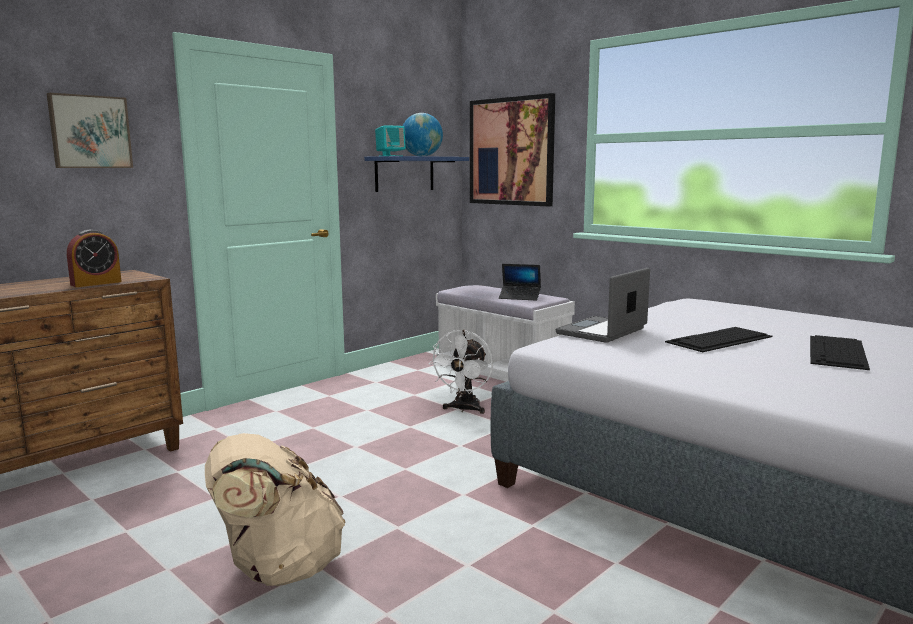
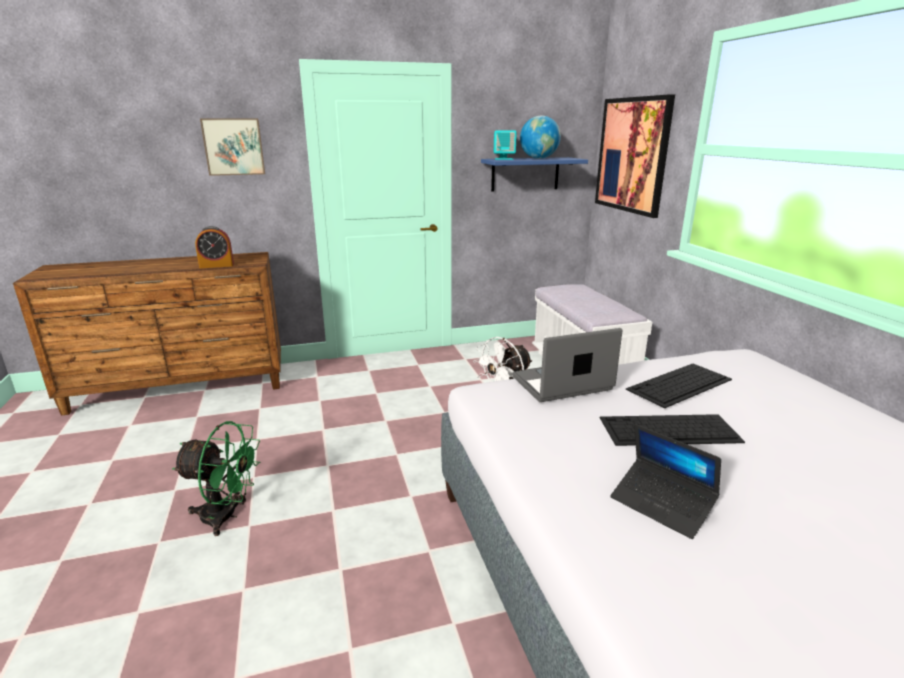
camera: 30 degrees right, 10 degrees up
beige backpack [205,433,346,586] -> green fan [172,421,260,536]
laptop [499,264,541,301] -> laptop moved to [610,424,721,539]
keyboard [810,335,870,370] -> keyboard moved to [626,364,732,408]

